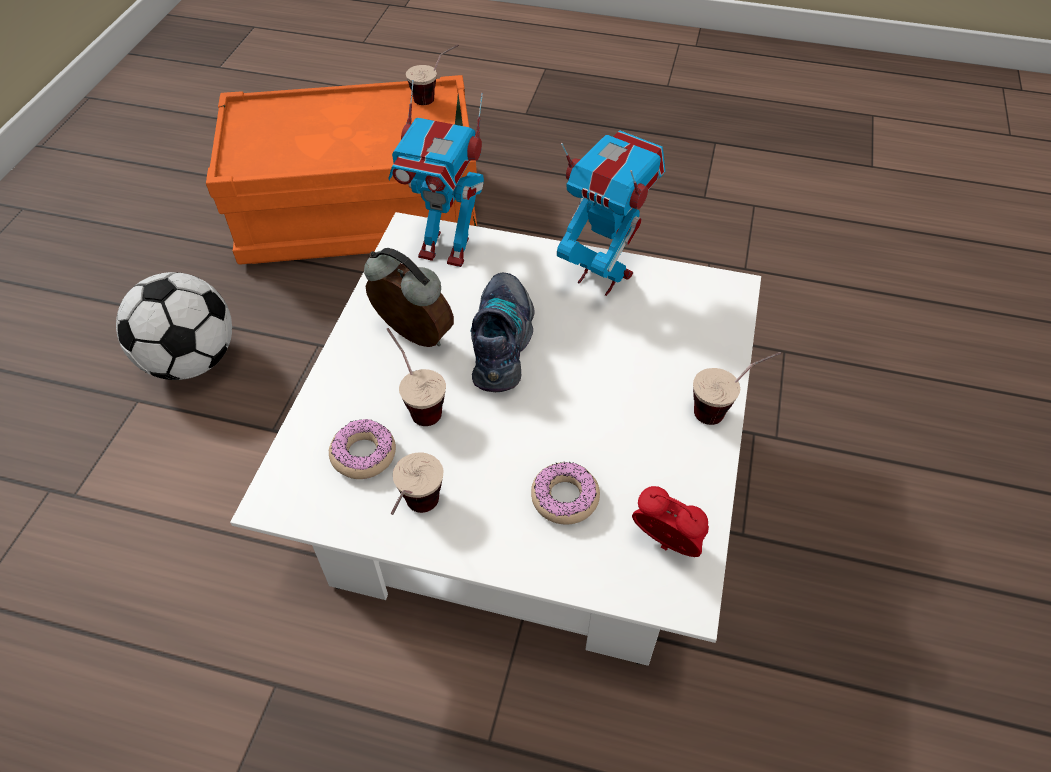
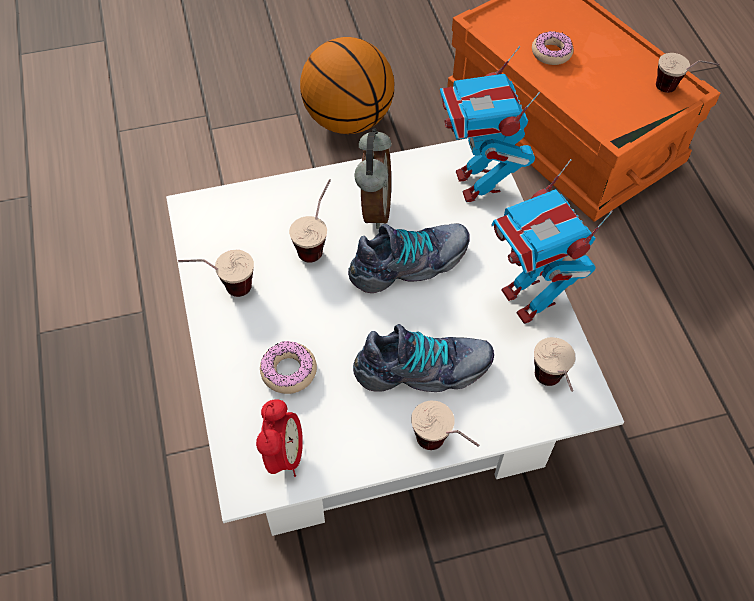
camera: 60 degrees right, 5 degrees up
football [116,272,232,380] -> basketball [300,37,394,134]
donut [329,418,396,479] -> donut moved to [532,31,574,65]
toy robot [557,130,665,296] -> toy robot turned 150 degrees clockwise [492,159,613,324]
none -> shoe [353,324,494,392]
none -> cup [534,337,576,392]

